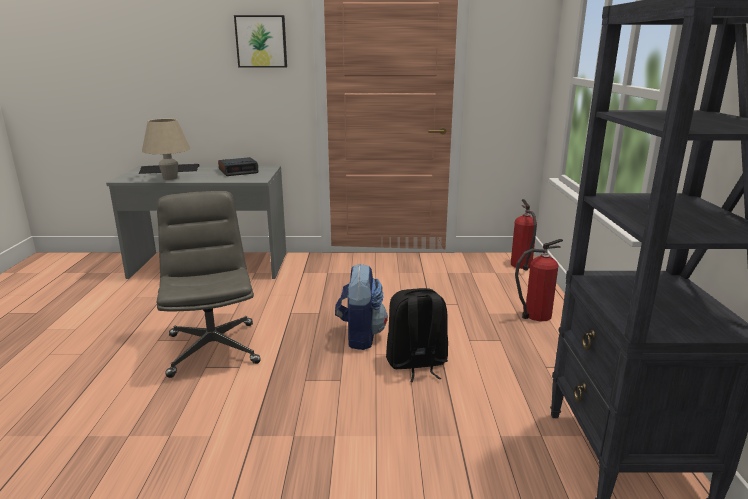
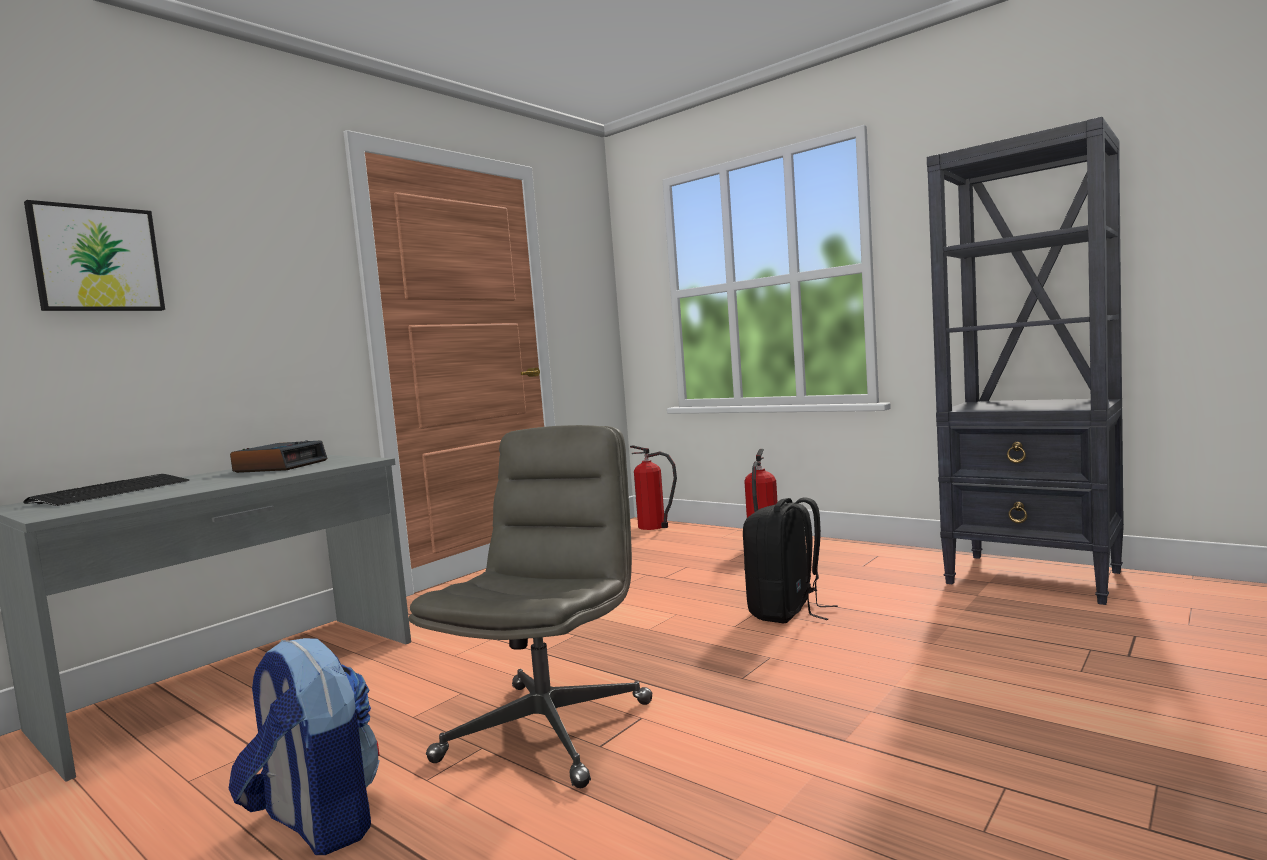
camera: 50 degrees left, 15 degrees down
beige table lamp [142,119,191,180] -> none
grey office chair [156,191,261,378] -> grey office chair turned 90 degrees clockwise [409,425,653,788]
picture [234,15,287,68] -> picture moved to [24,200,165,311]
backpack [335,263,388,350] -> backpack moved to [229,638,380,855]

